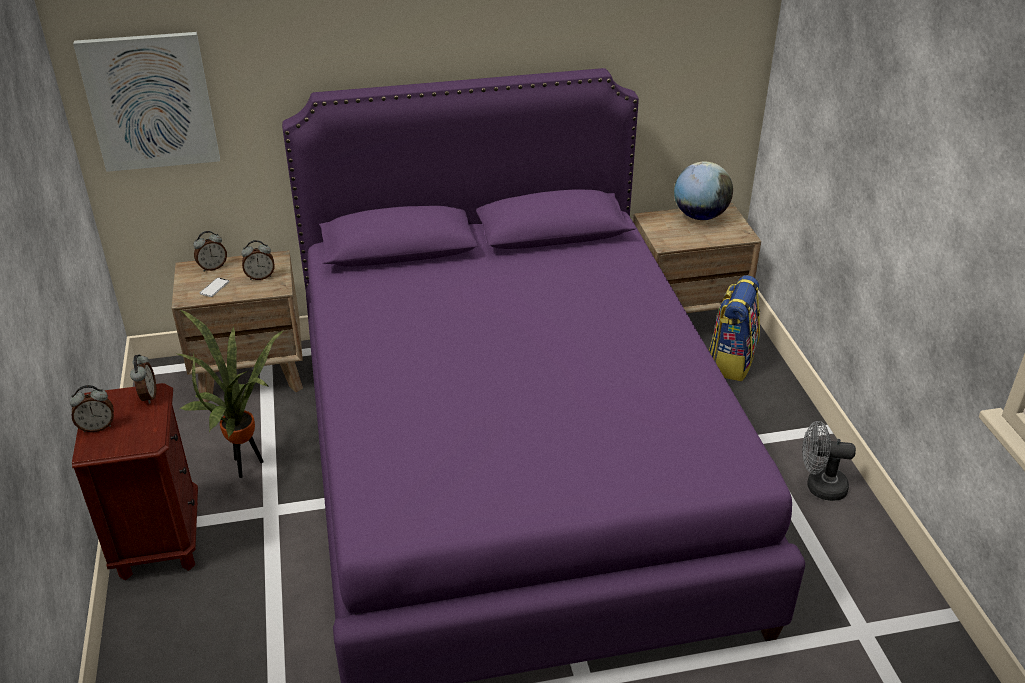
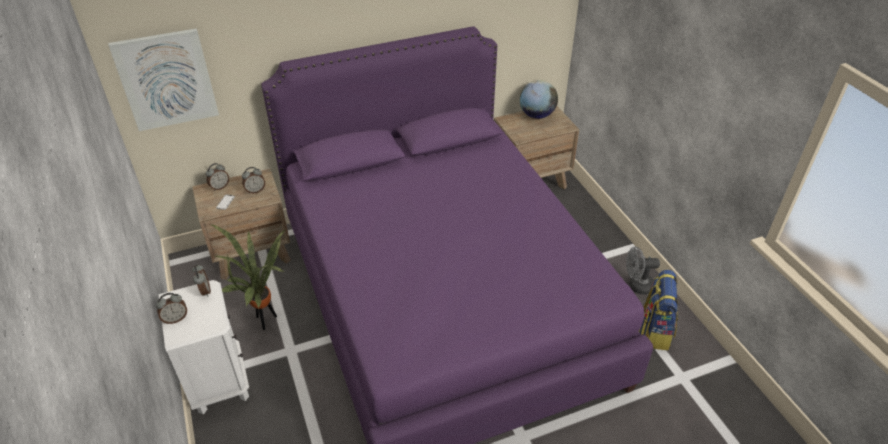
camera: 10 degrees left, 5 degrees up
brown nightstand [72,383,198,580] -> white nightstand [159,280,249,414]
backpack [709,275,760,381] -> backpack moved to [639,270,678,350]

